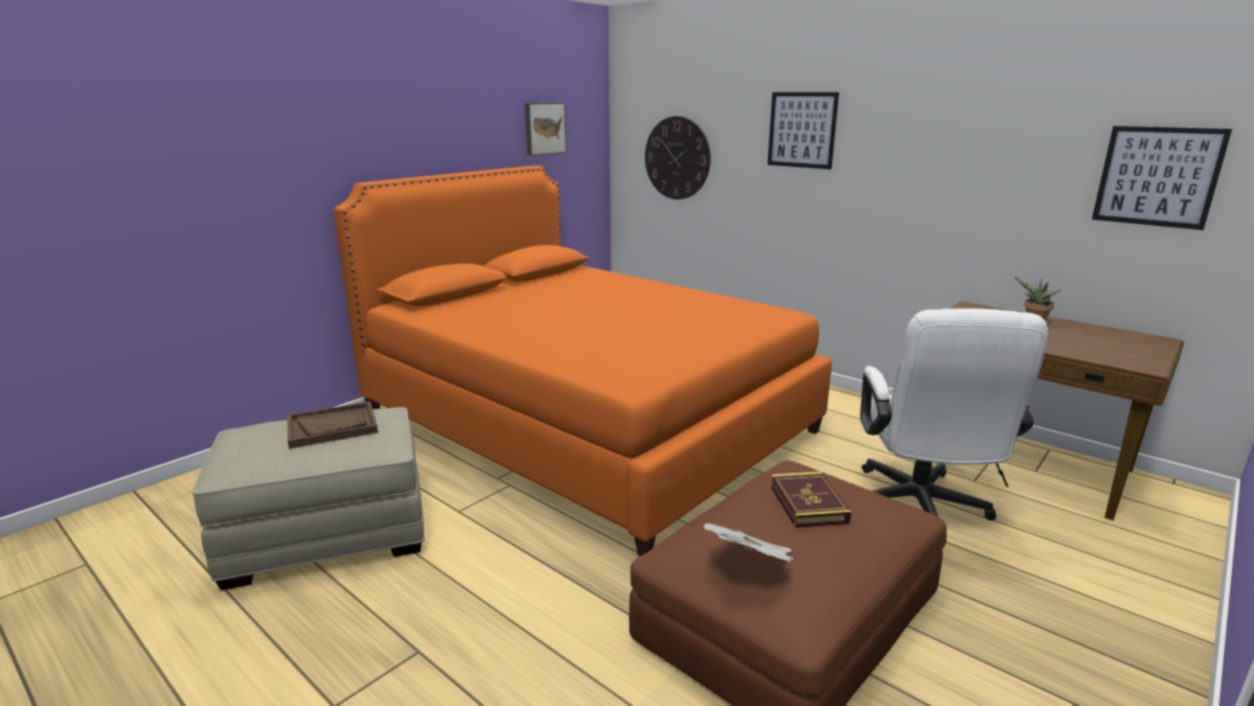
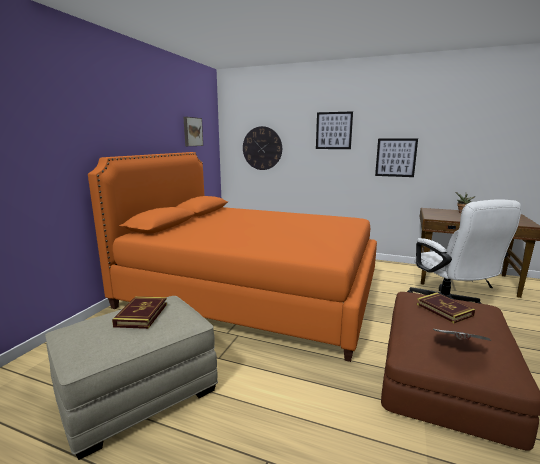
camera: 20 degrees left, 5 degrees down
brown tray [287,401,378,449] -> book [112,296,167,329]
picture [1092,126,1232,230] -> picture moved to [375,138,418,177]

